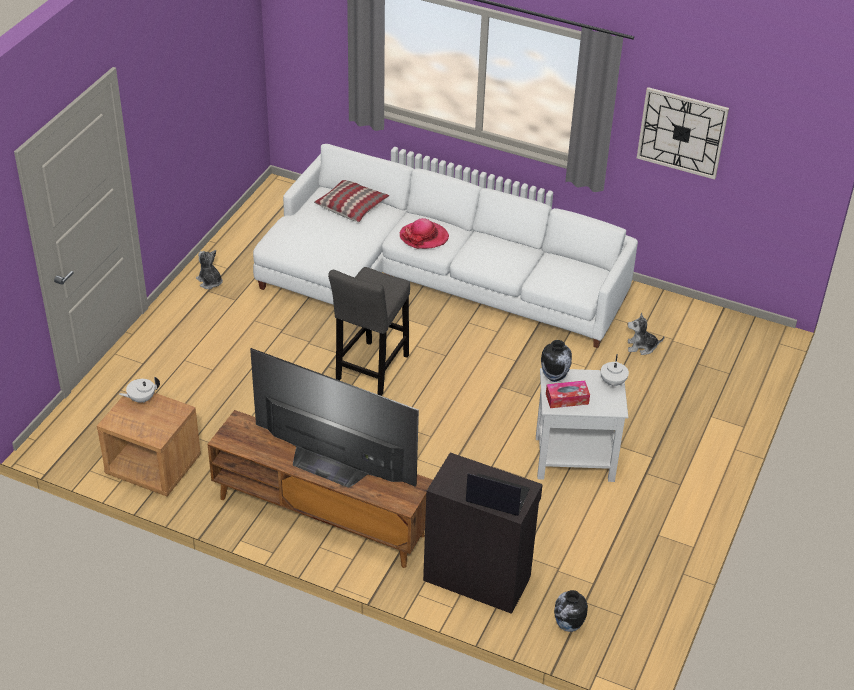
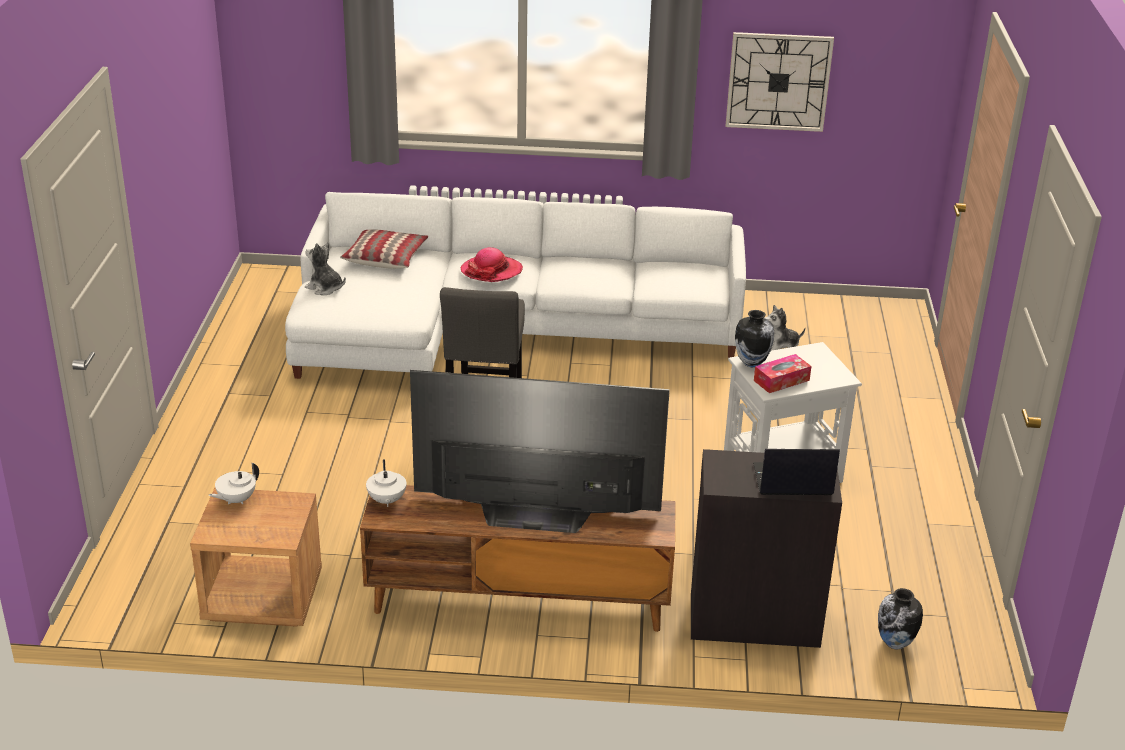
camera: 20 degrees left, 10 degrees down
plush toy [196,250,223,289] -> plush toy moved to [305,242,346,295]
white teapot [600,354,629,388] -> white teapot moved to [366,459,406,507]

